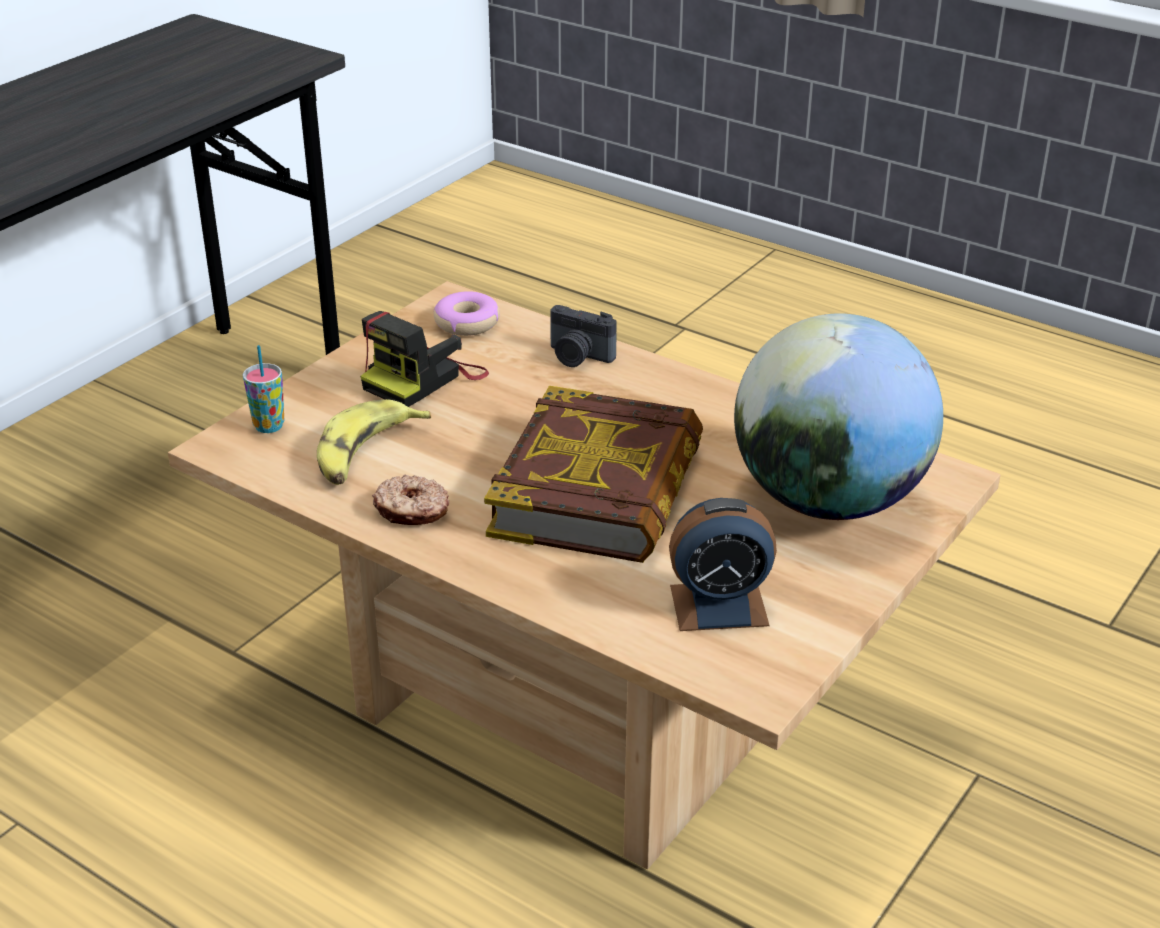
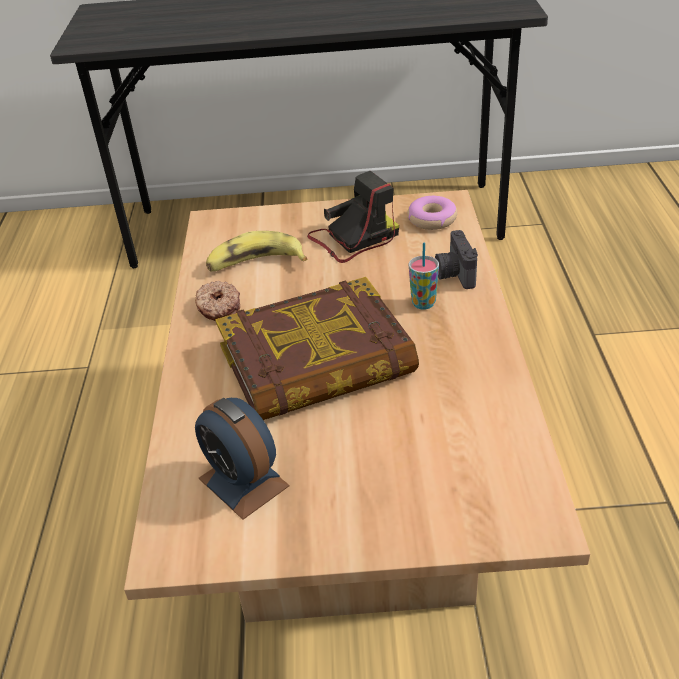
camera: 55 degrees right, 5 degrees up
cup [243,345,284,433] -> cup moved to [409,243,439,310]
camera [360,311,489,407] -> camera turned 150 degrees clockwise [307,171,399,263]
globe [734,313,943,520] -> none

